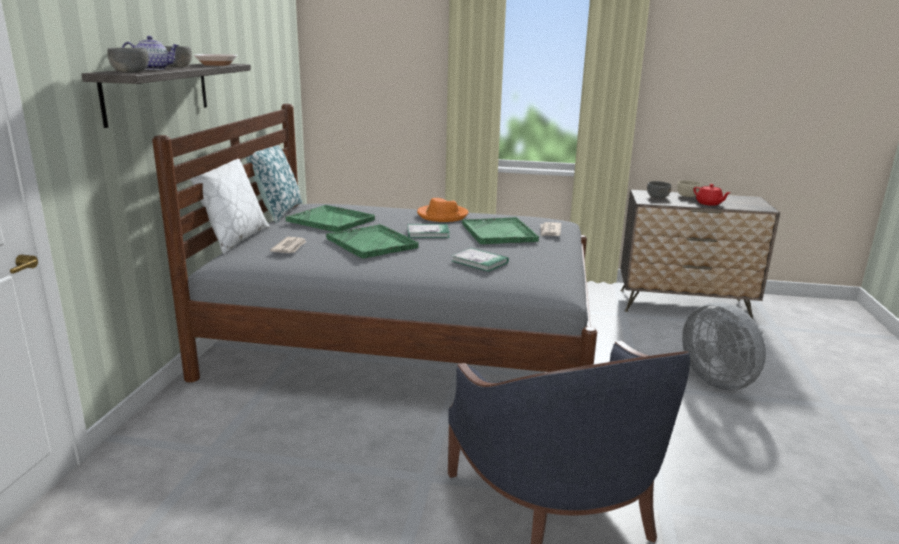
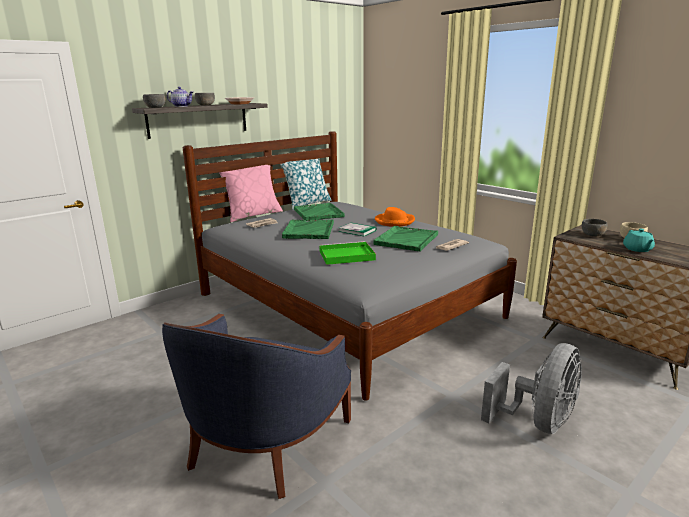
camera: 40 degrees right, 0 degrees up
white pillow [190,159,270,254] -> pink pillow [219,165,283,222]
book [451,248,509,272] -> green tray [319,241,376,265]
grey fan [682,302,766,390] -> grey fan turned 150 degrees counterclockwise [481,343,582,434]
red teapot [694,184,731,206] -> turquoise teapot [623,229,655,252]

